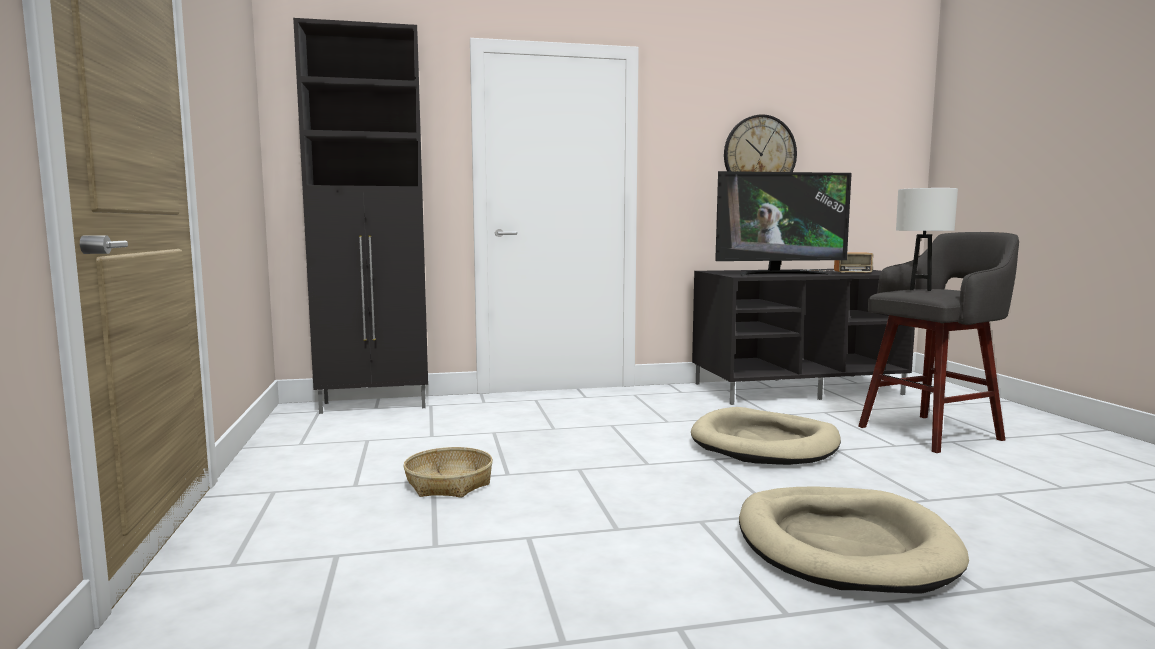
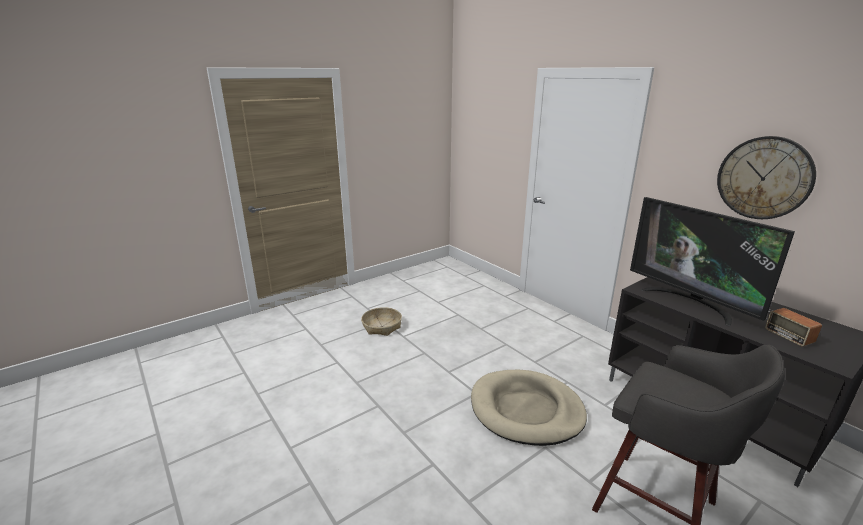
camera: 65 degrees right, 15 degrees up
black cabinet [293,18,428,414] -> none
beige dog bed [739,486,969,594] -> none
white table lamp [896,188,958,291] -> none

